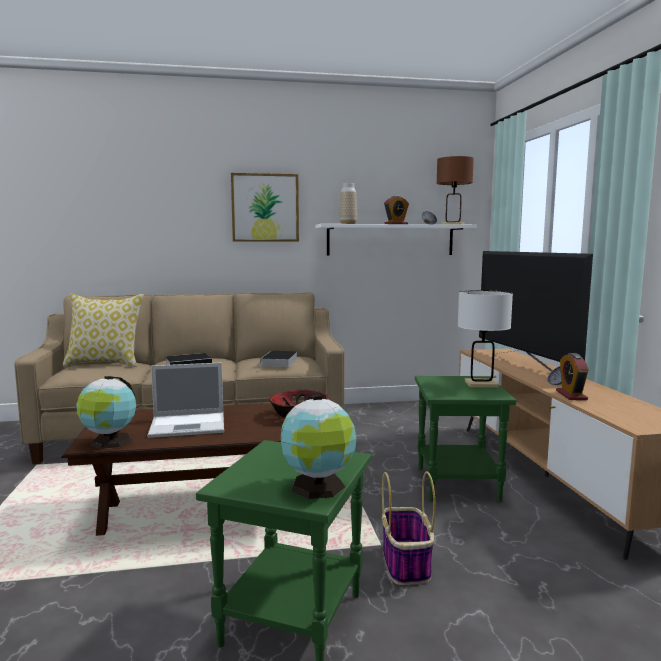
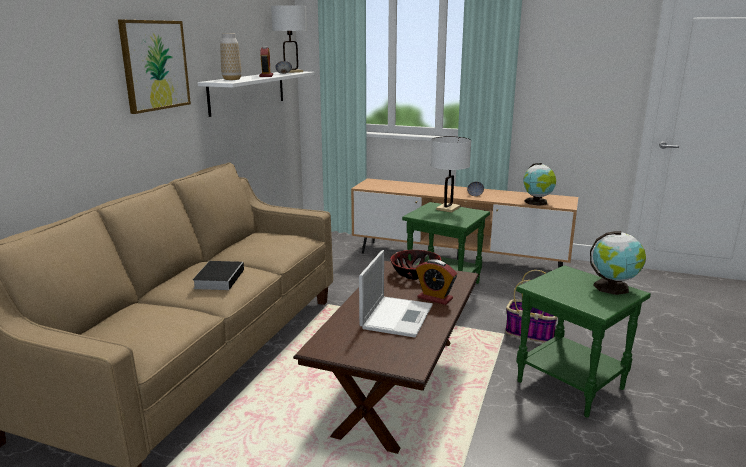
camera: 60 degrees left, 10 degrees up
pillow [63,294,144,367] -> none
globe [76,376,136,449] -> globe moved to [523,163,556,206]
book [260,351,298,367] -> none
brown table lamp [436,156,474,225] -> white table lamp [271,5,307,73]
television [479,251,593,372] -> none
alarm clock [556,353,589,400] -> alarm clock moved to [416,259,457,305]

